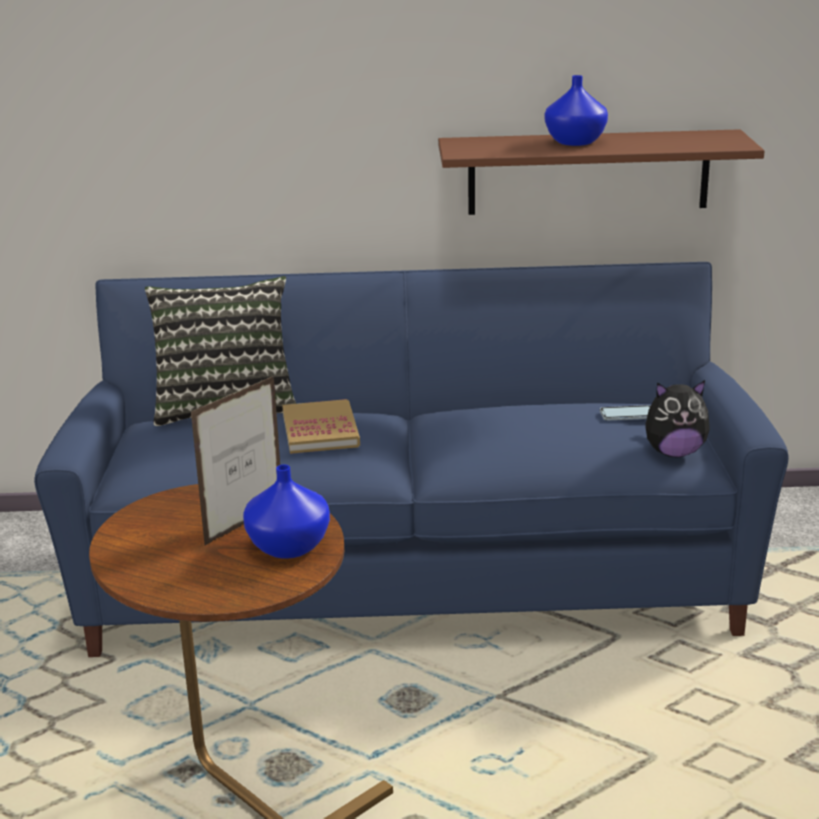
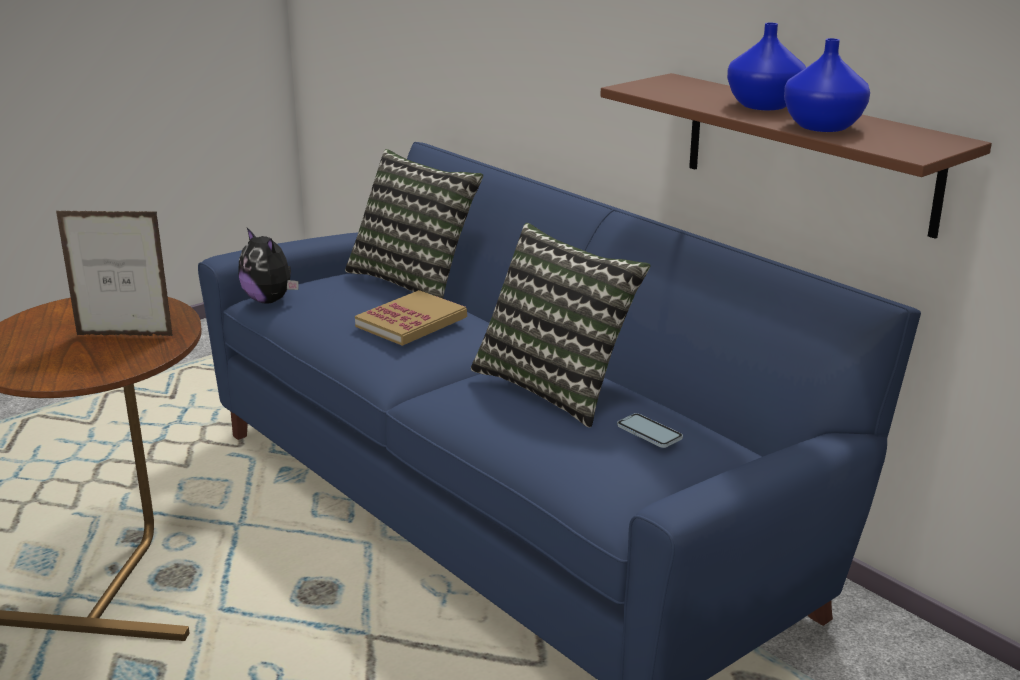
camera: 50 degrees right, 0 degrees up
blue vase [243,464,330,559] -> blue vase moved to [784,38,870,132]
plush toy [646,380,710,457] -> plush toy moved to [238,228,298,304]
none -> pillow [471,223,650,428]

